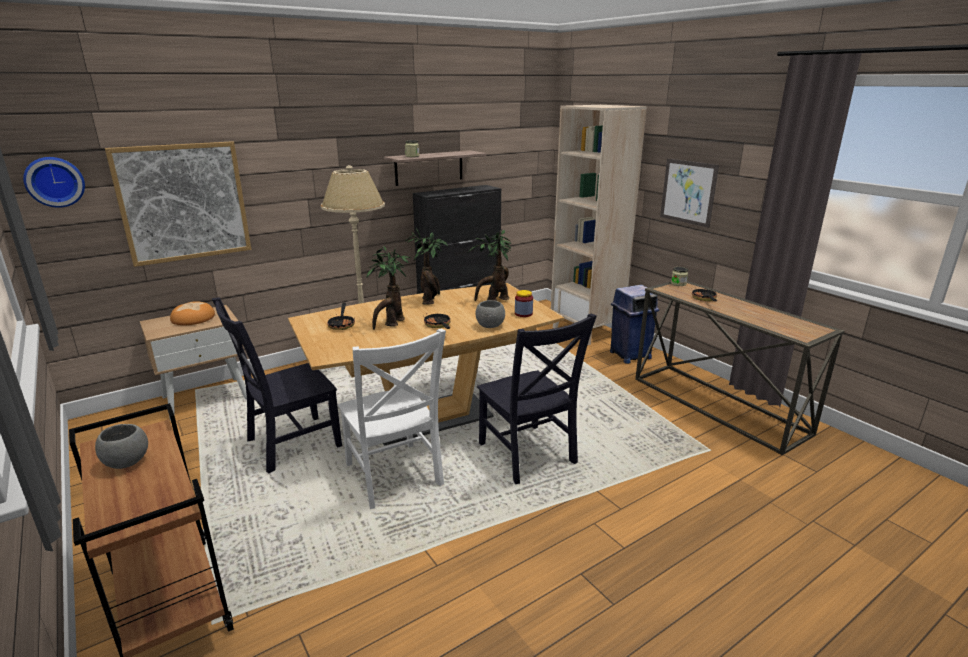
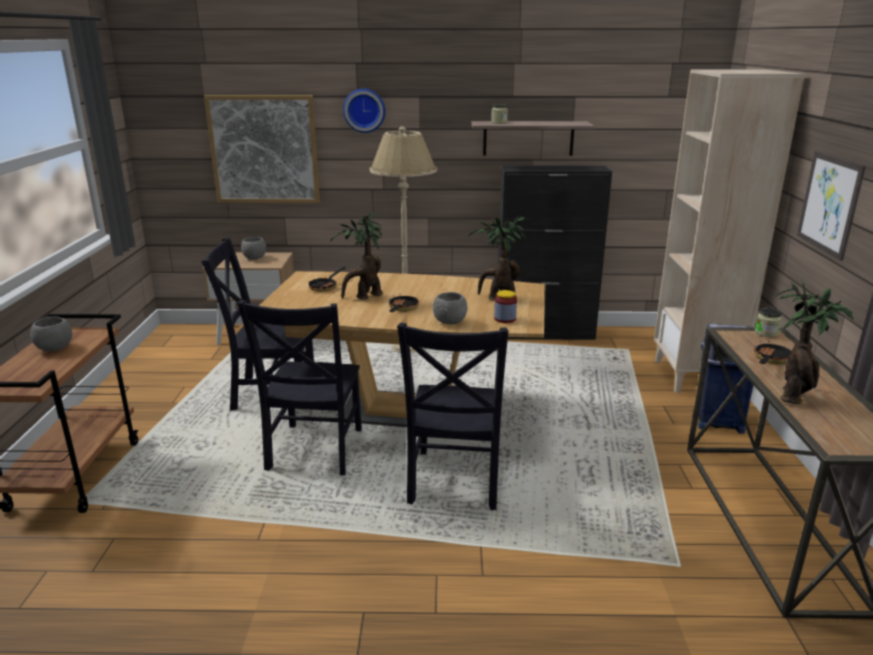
camera: 35 degrees right, 0 degrees up
wall clock [23,157,85,208] -> wall clock moved to [343,89,385,133]
bread [170,301,215,326] -> grey bowl [241,237,266,260]
white chair [338,329,446,509] -> black chair [237,300,362,475]
potted plant [405,229,448,305] -> potted plant moved to [776,278,854,404]

